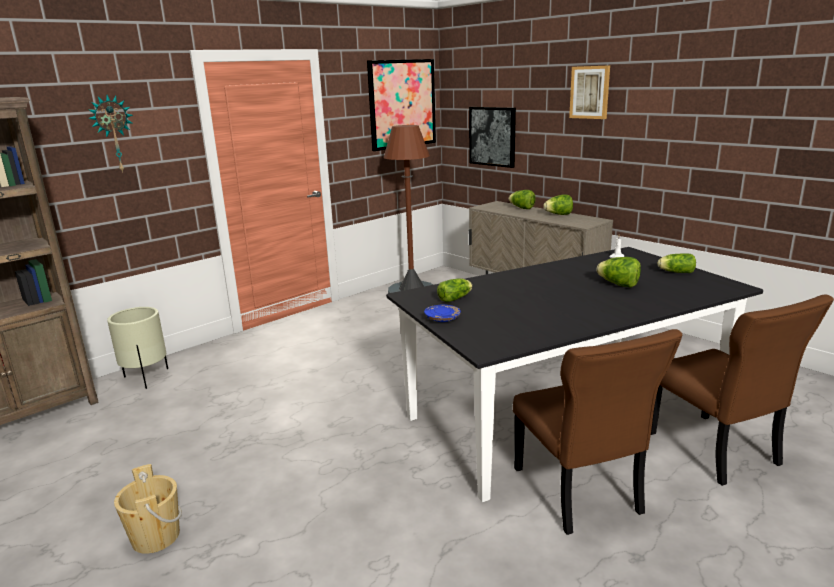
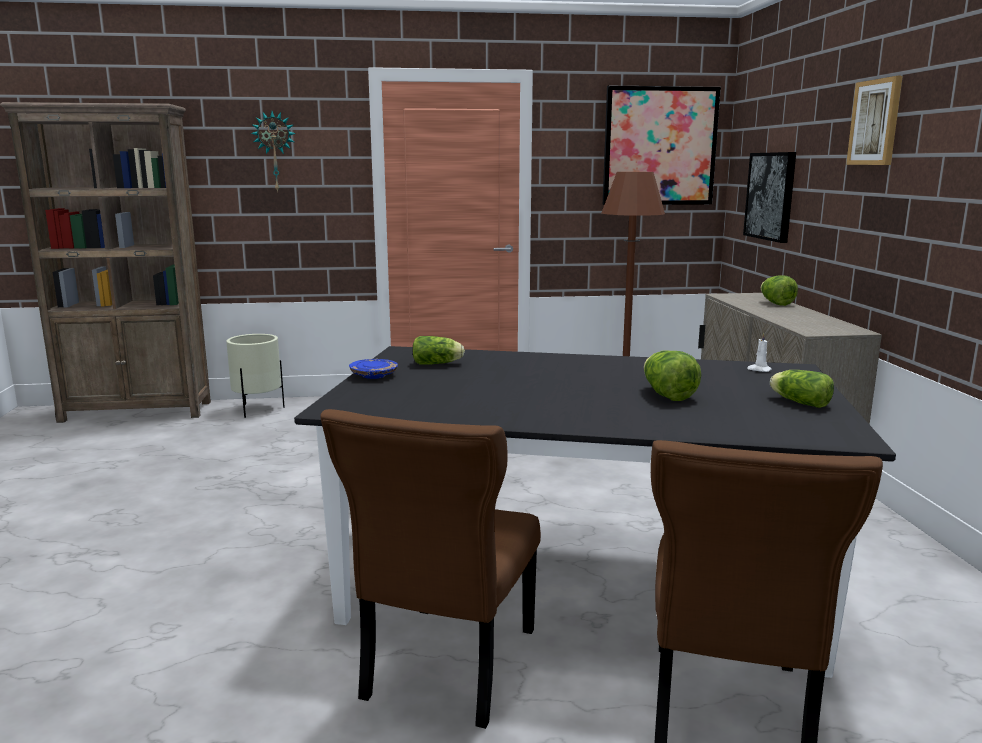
camera: 35 degrees right, 5 degrees down
beige bucket [114,464,182,554] -> none
lettuce [543,194,573,215] -> none

